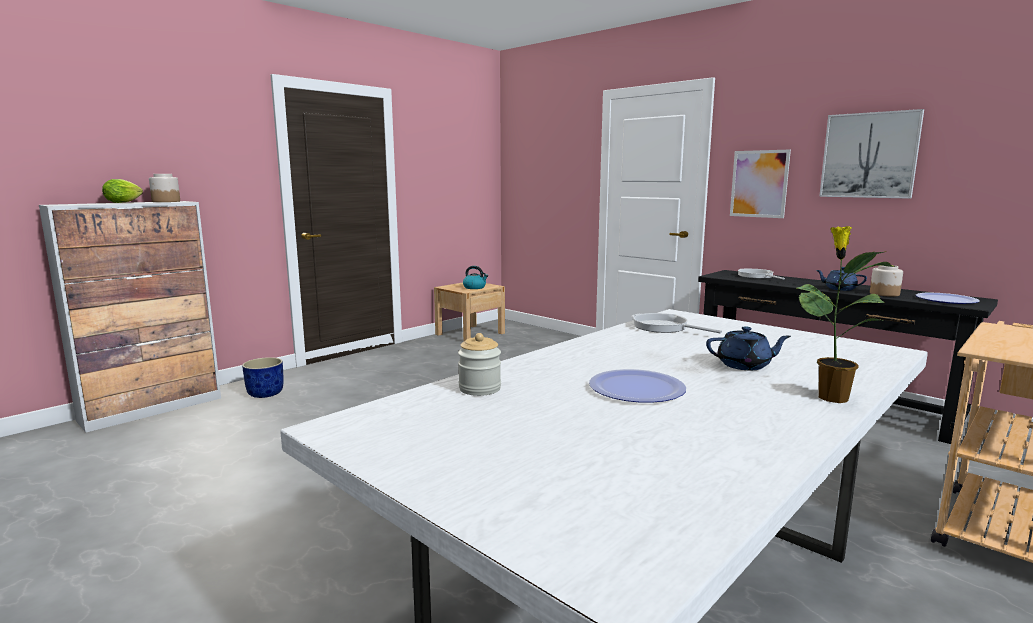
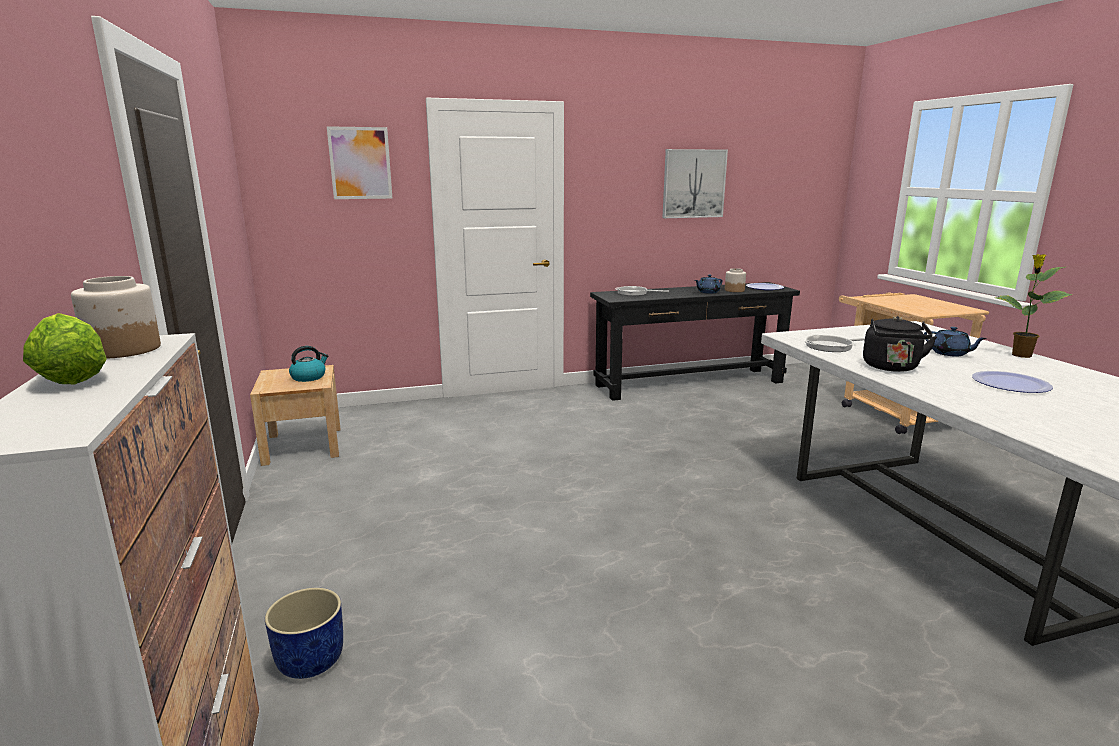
camera: 60 degrees left, 5 degrees up
jar [458,333,501,396] -> none
blue teapot [706,326,791,370] -> blue teapot turned 105 degrees clockwise [924,327,987,357]
picture [730,150,791,218] -> picture moved to [327,126,393,199]
none -> black kettle [863,316,937,372]

